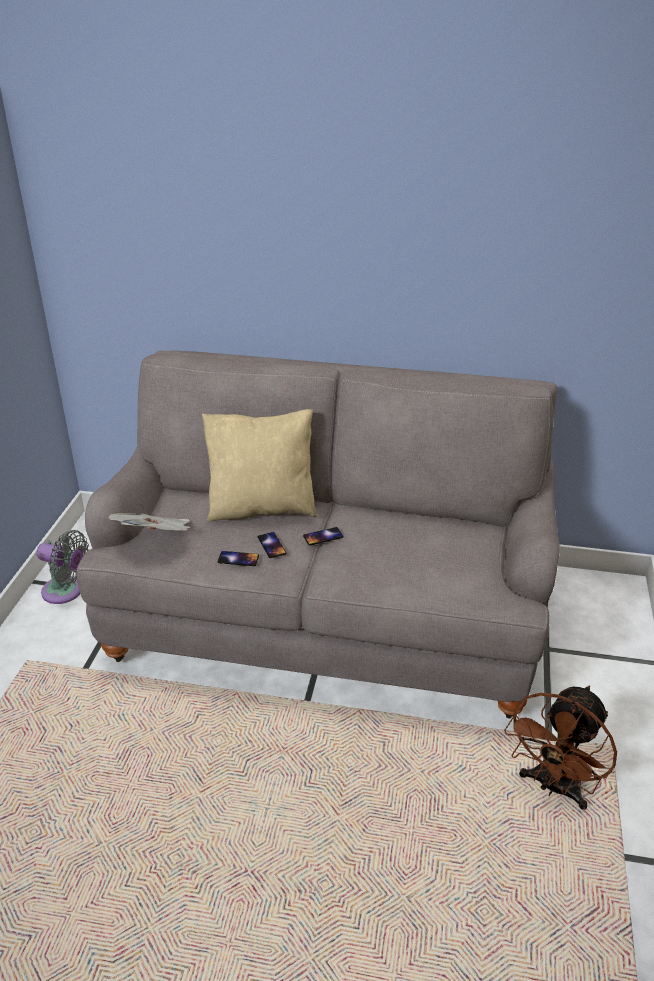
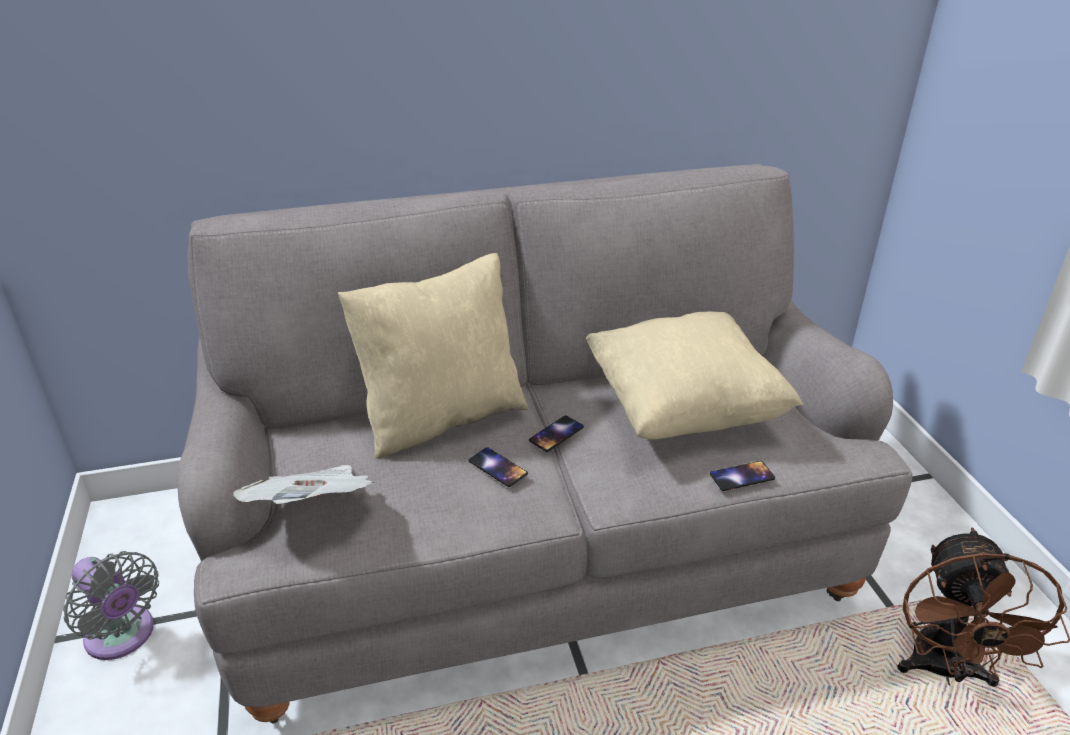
camera: 25 degrees left, 0 degrees up
grey fan [36,530,89,604] -> grey fan turned 45 degrees clockwise [63,551,159,660]
phone [217,551,259,566] -> phone moved to [710,461,775,491]
none -> beige pillow [586,311,803,439]

